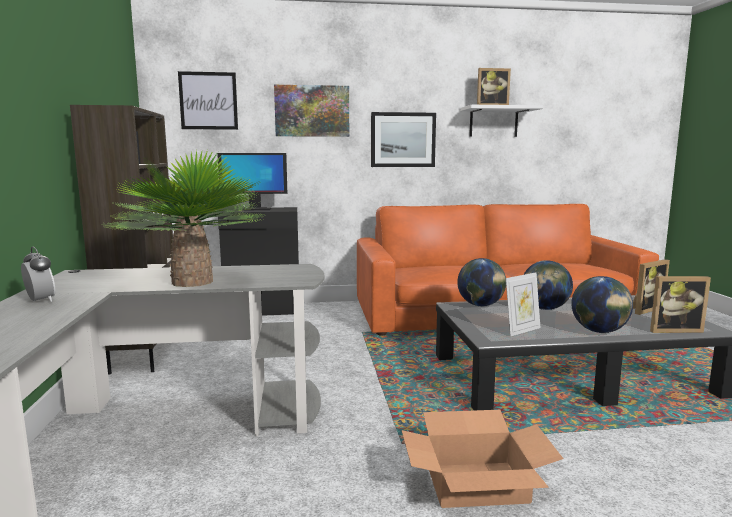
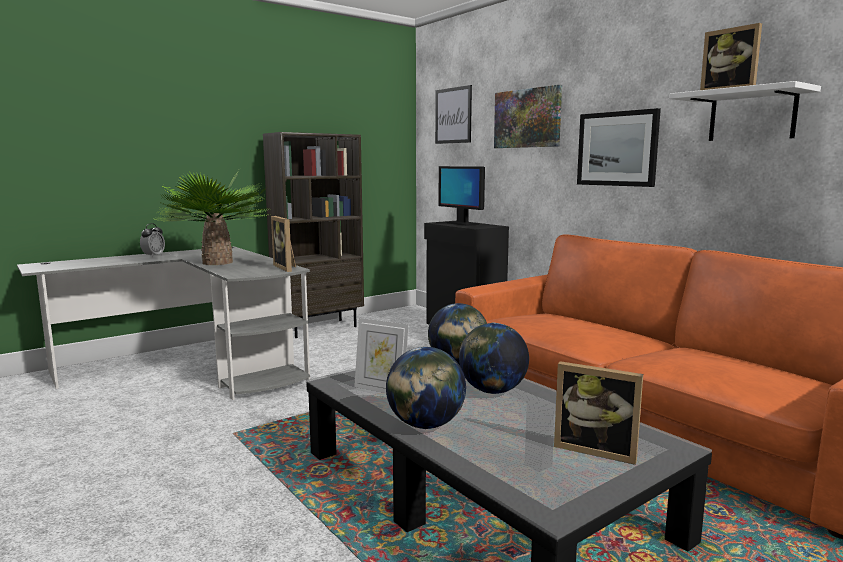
camera: 60 degrees right, 0 degrees up
cardboard box [402,410,564,508] -> none
picture frame [650,276,711,333] -> picture frame moved to [271,216,296,272]

